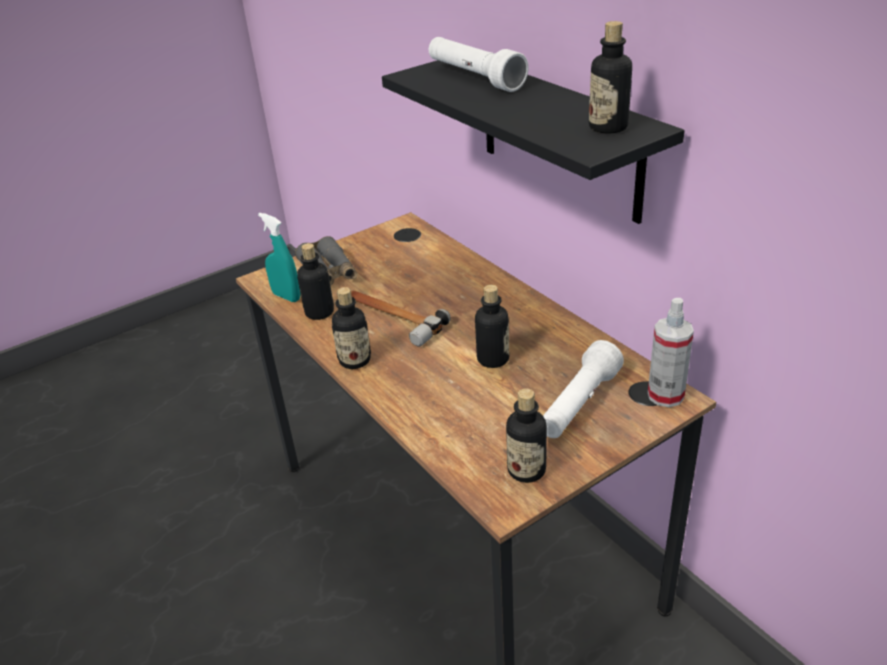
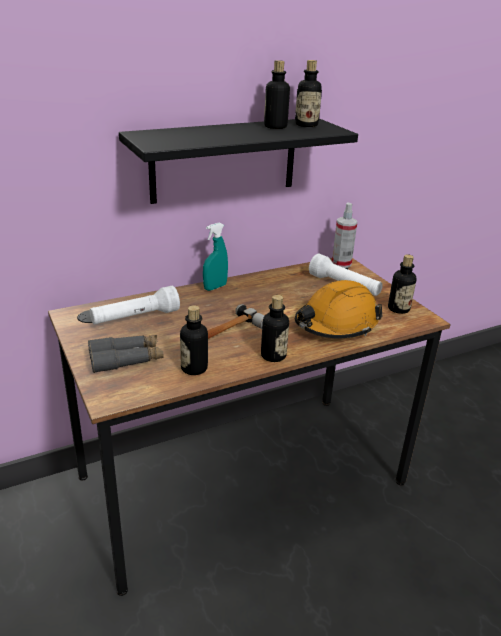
camera: 85 degrees left, 5 degrees down
turquoise spray bottle [258,213,300,302] -> turquoise spray bottle moved to [203,223,228,291]
white flashlight [429,37,529,92] -> white flashlight moved to [90,286,180,324]
bottle [475,285,509,368] -> bottle moved to [264,60,290,129]
none -> orange hard hat [295,280,382,339]

